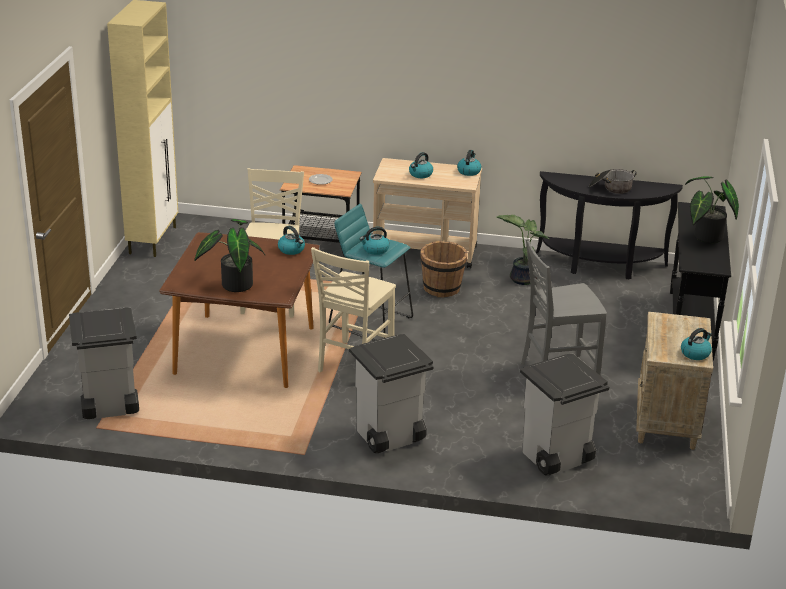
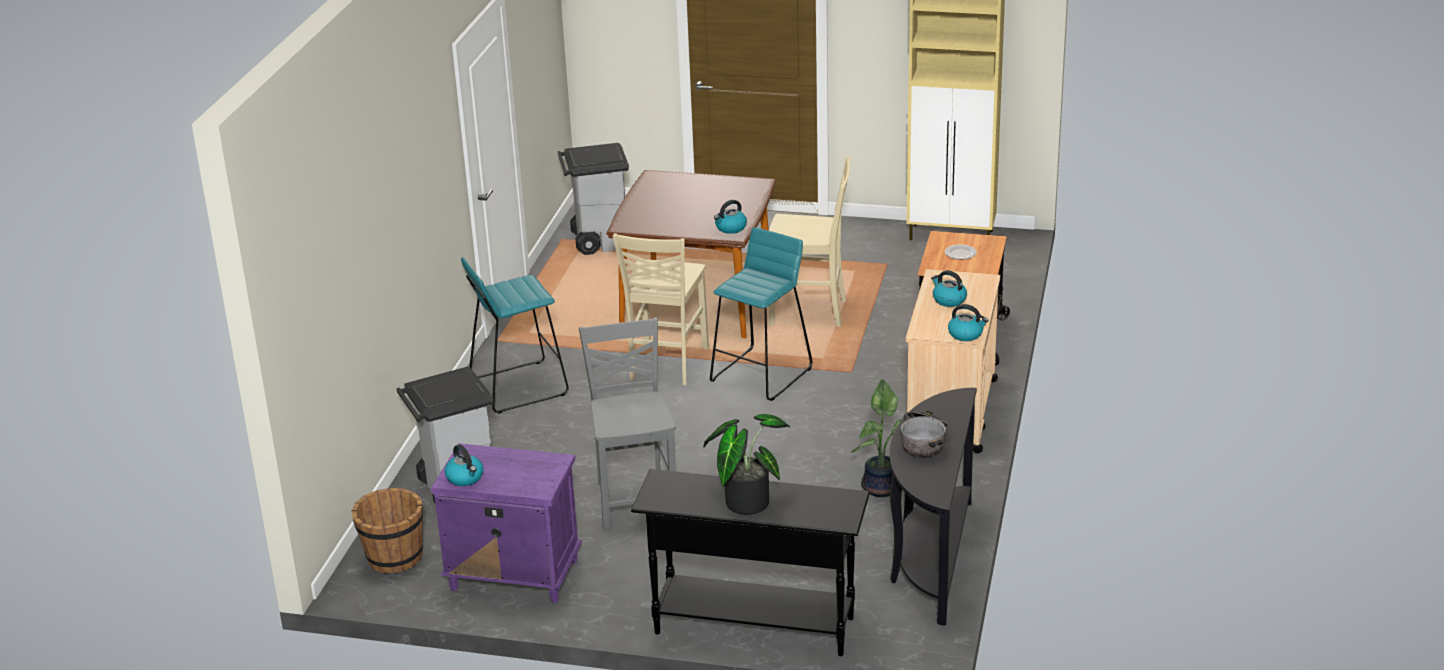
camera: 95 degrees right, 0 degrees up
potted plant [194,219,265,292] -> none
beige chair [311,247,396,372] -> beige chair turned 105 degrees counterclockwise [613,233,709,385]
grey trash can [349,334,433,453] -> turquoise stool [461,257,569,414]
kettle [360,226,389,255] -> none
brown bucket [420,241,468,297] -> brown bucket moved to [351,488,423,573]
beige nightstand [636,312,713,450] -> purple nightstand [431,443,582,603]

